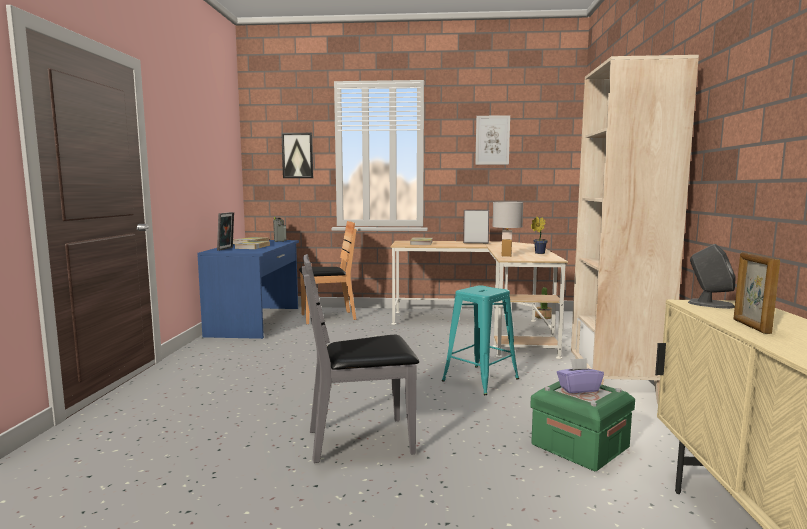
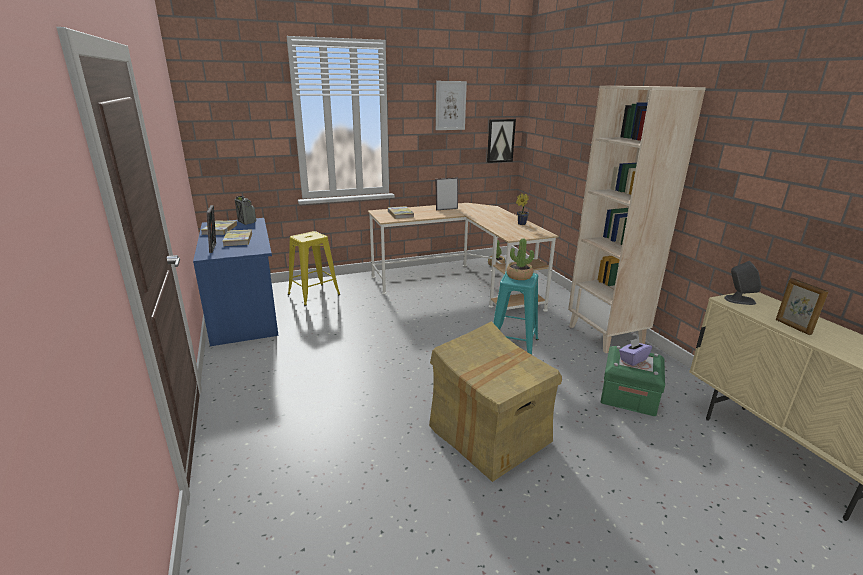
camera: 25 degrees left, 15 degrees up
picture [281,133,313,178] -> picture moved to [487,119,516,163]
brown chair [299,221,357,324] -> yellow stool [288,231,340,306]
grey chair [301,254,419,463] -> cardboard box [429,321,562,482]
white table lamp [492,202,523,257] -> none
none -> potted plant [506,238,534,280]

